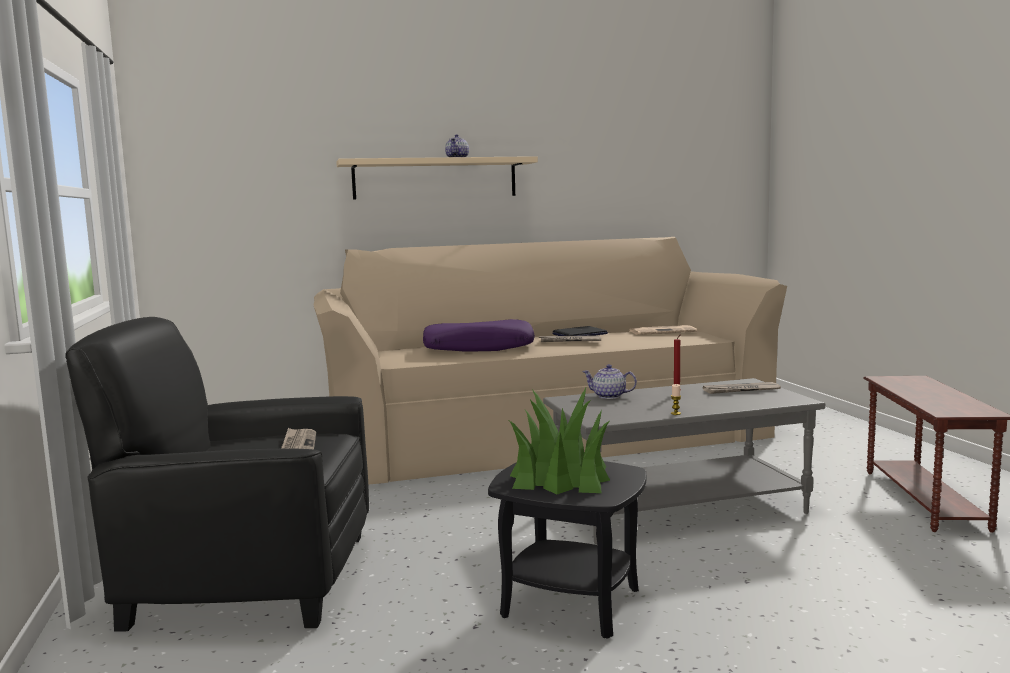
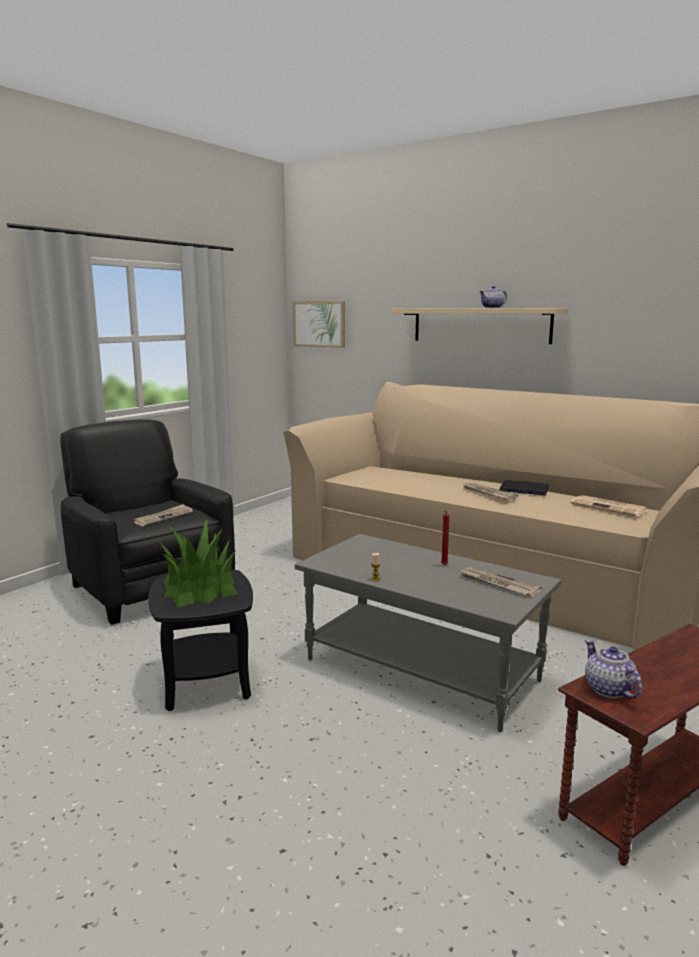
camera: 50 degrees right, 5 degrees up
purple pillow [423,319,535,352] -> none
teapot [582,364,637,399] -> teapot moved to [585,640,643,698]
none -> picture [293,301,345,348]

